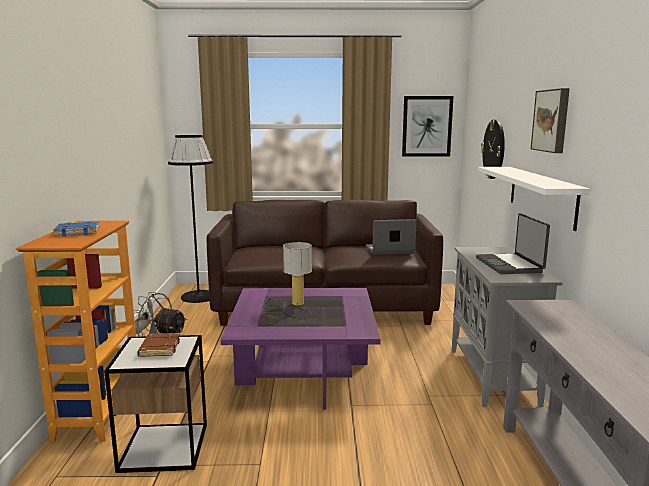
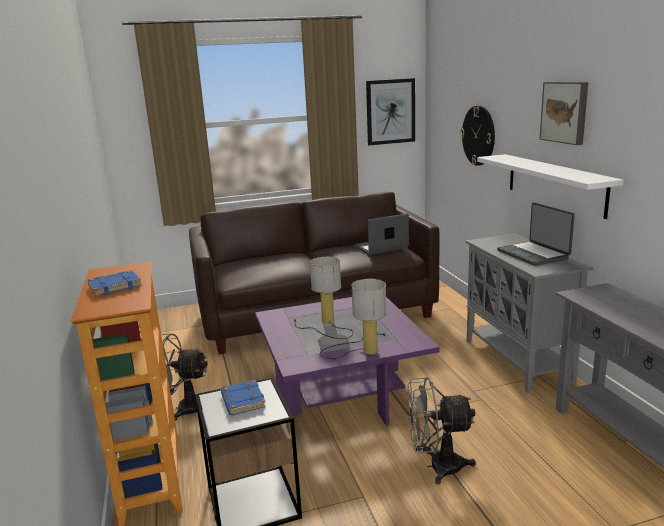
camera: 15 degrees left, 5 degrees up
brown book [137,333,180,357] -> blue book [221,380,266,415]
black floor lamp [168,135,213,303] -> none
none -> table lamp [320,279,387,359]
none -> grey fan [407,377,476,484]

